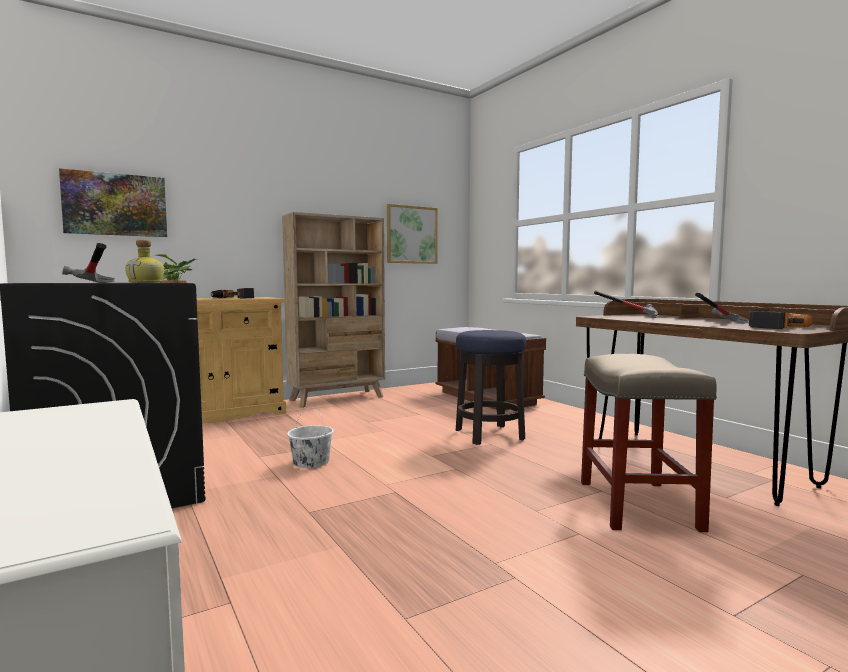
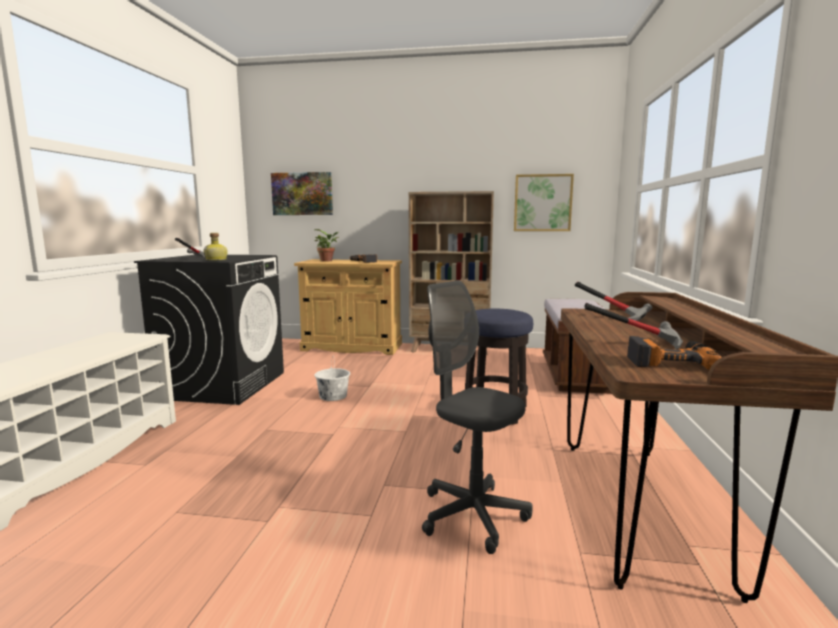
camera: 40 degrees right, 5 degrees up
beige stool [581,354,717,532] -> grey office chair [422,280,532,554]

